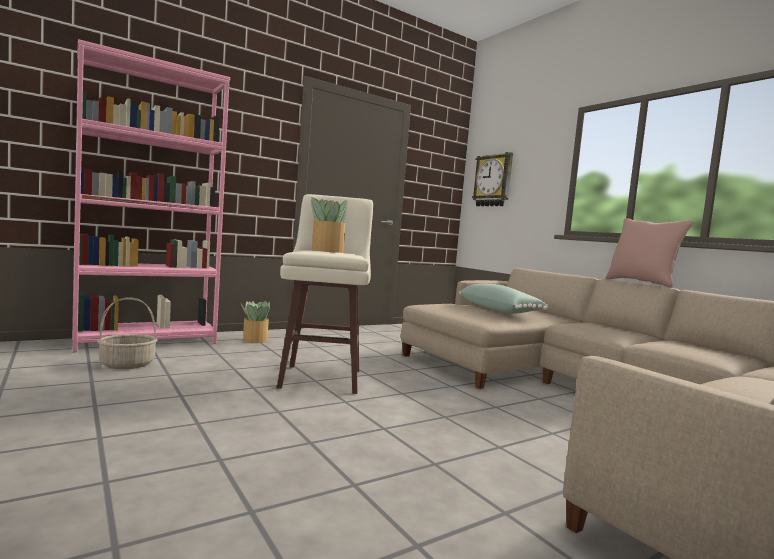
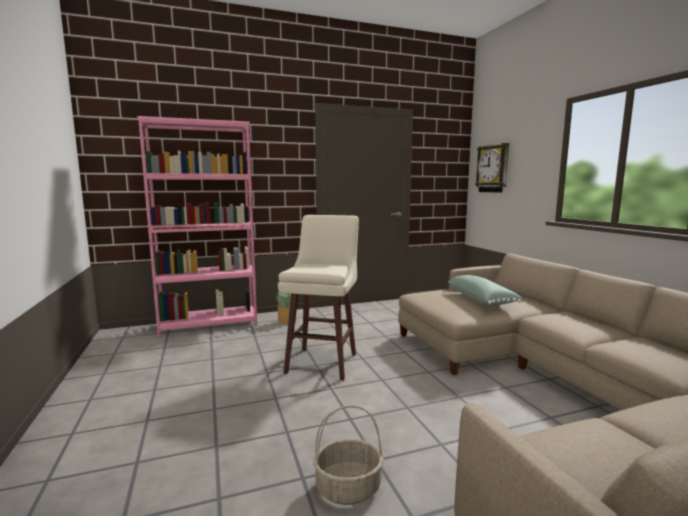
camera: 15 degrees right, 5 degrees up
basket [97,297,157,369] -> basket moved to [313,405,384,505]
potted plant [310,197,348,253] -> none
pink pillow [605,218,694,288] -> none

